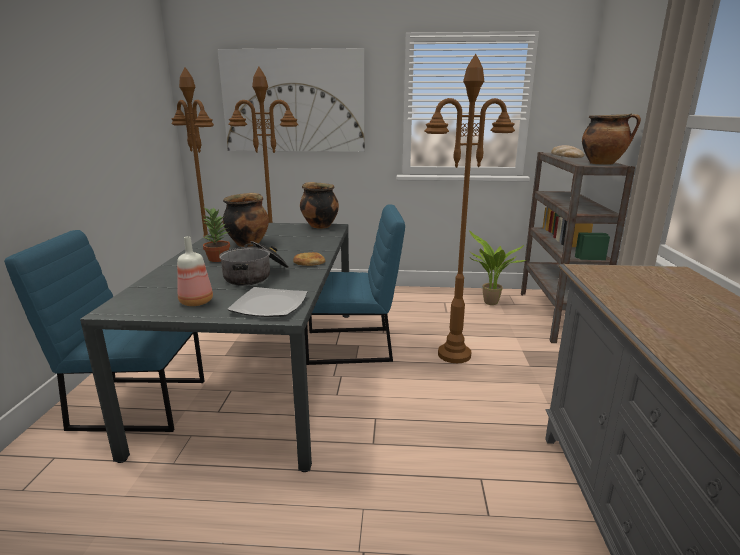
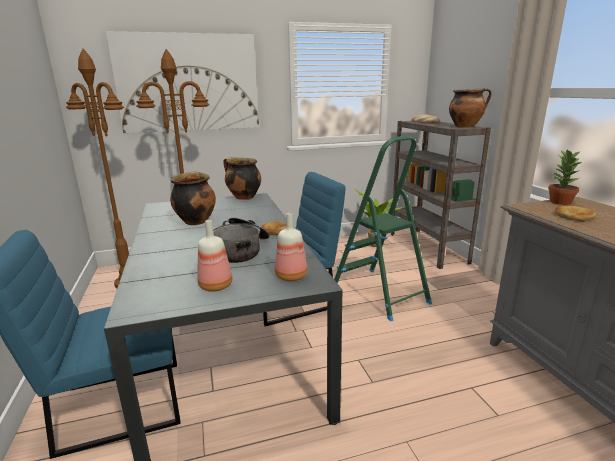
camera: 20 degrees left, 0 degrees up
potted plant [202,207,230,262] -> potted plant moved to [548,150,582,205]
plate [227,287,307,317] -> bottle [275,213,307,281]
brown floor lamp [424,54,515,363] -> green step ladder [334,136,432,321]
none -> bread [555,205,596,222]

